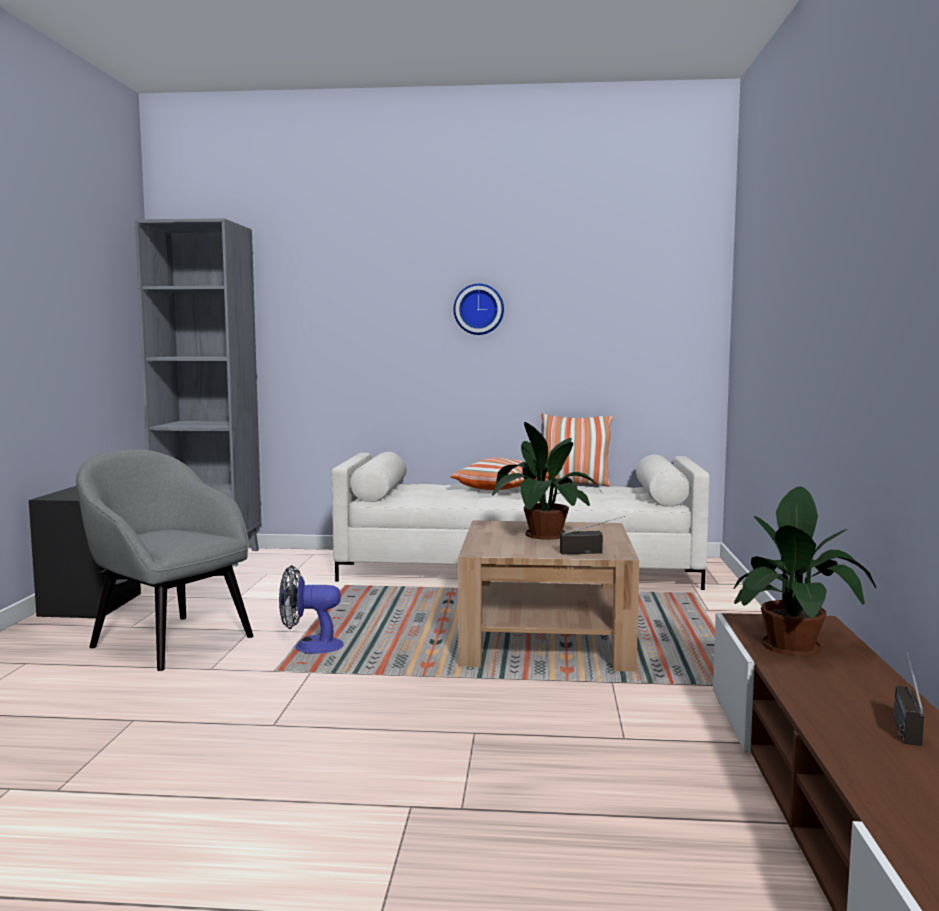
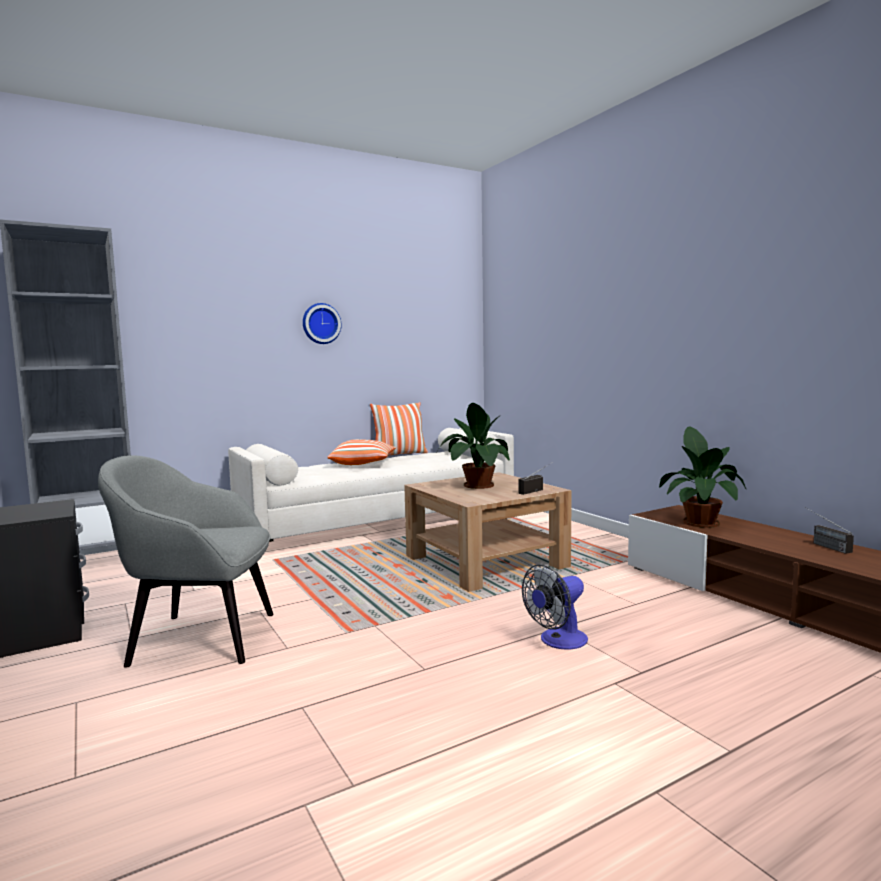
camera: 35 degrees left, 0 degrees up
fan [279,565,344,654] -> fan moved to [522,564,588,650]

